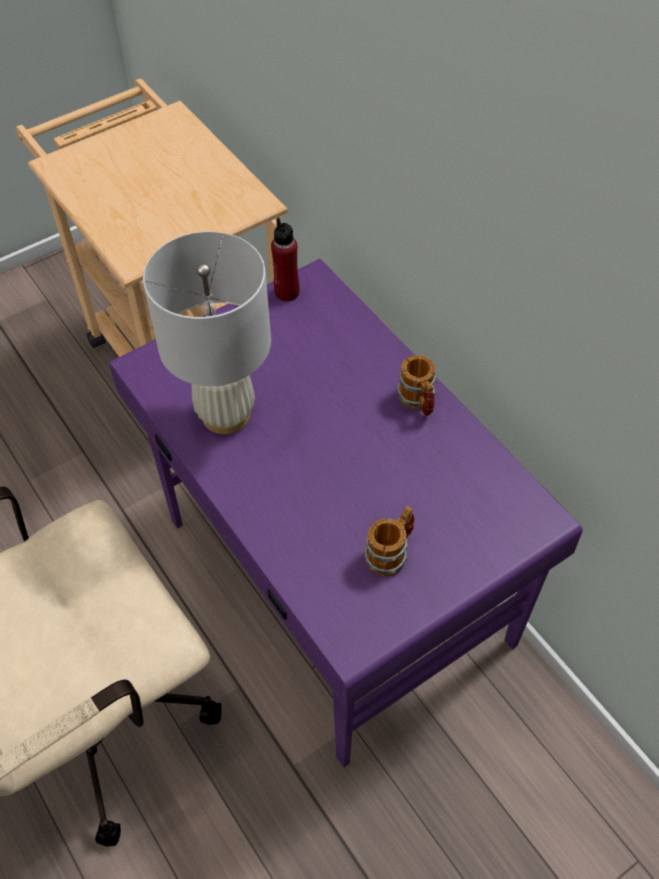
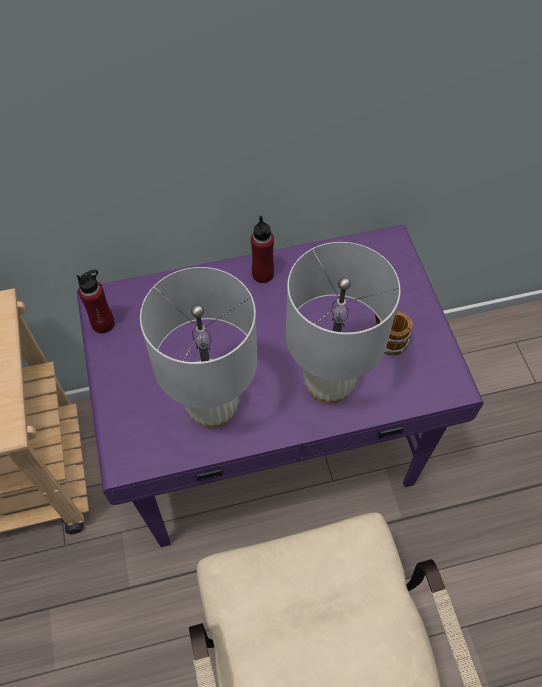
camera: 70 degrees left, 5 degrees up
mug [396,355,437,416] -> red bottle [251,216,274,283]
none -> white table lamp [286,242,401,405]

